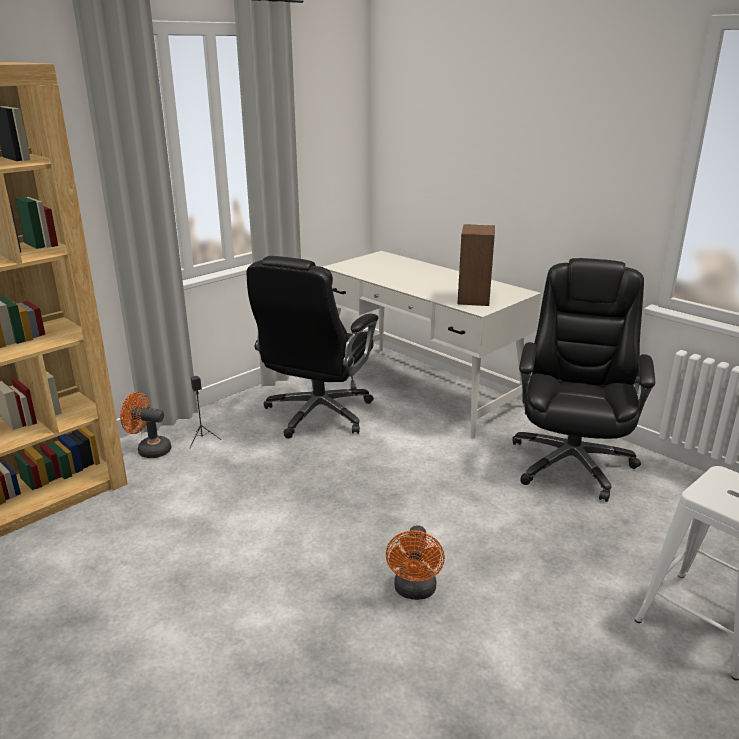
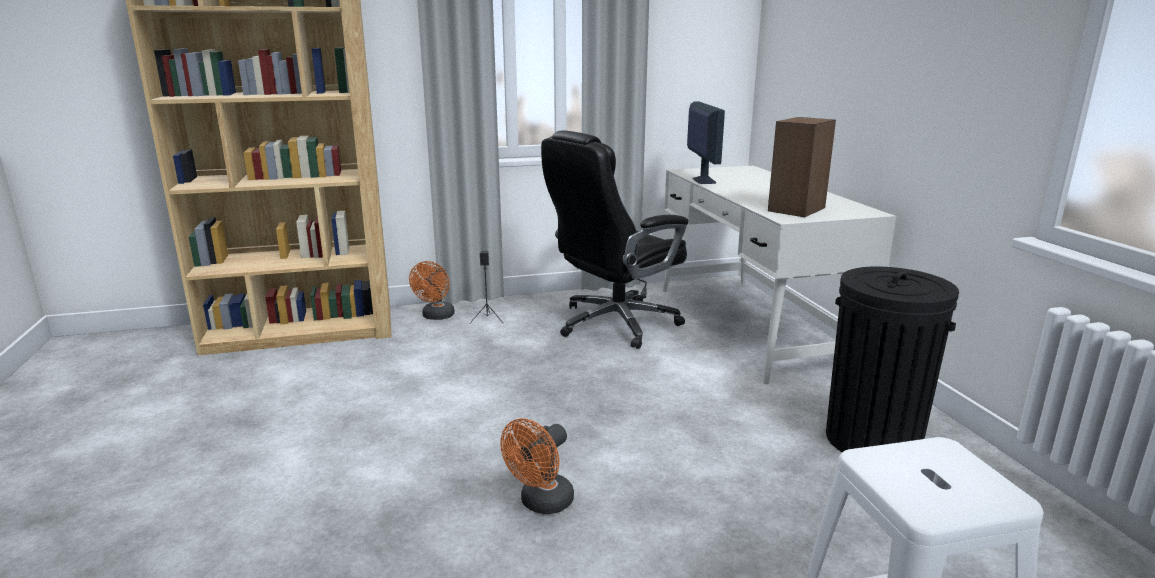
camera: 30 degrees right, 5 degrees down
orange fan [120,392,172,458] -> orange fan turned 120 degrees counterclockwise [409,261,455,320]
black office chair [512,258,655,502] -> black trash can [826,266,959,452]
none -> monitor [687,102,725,184]

